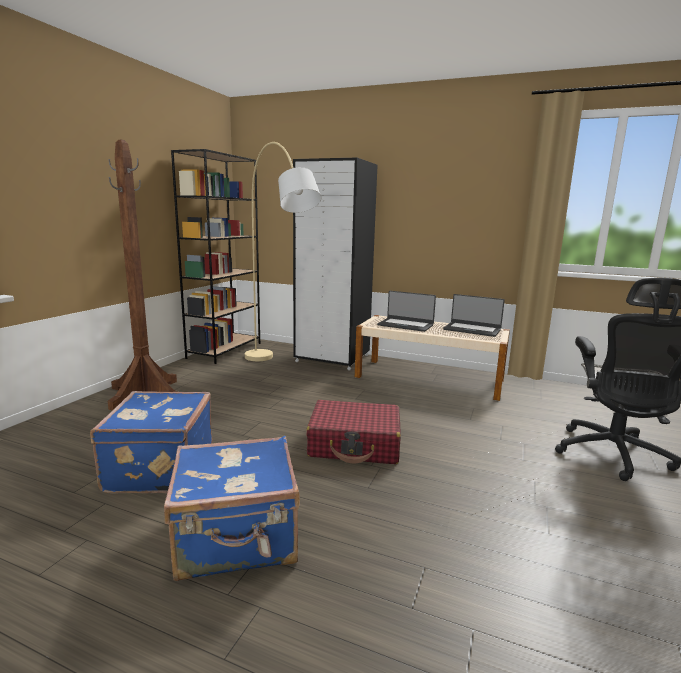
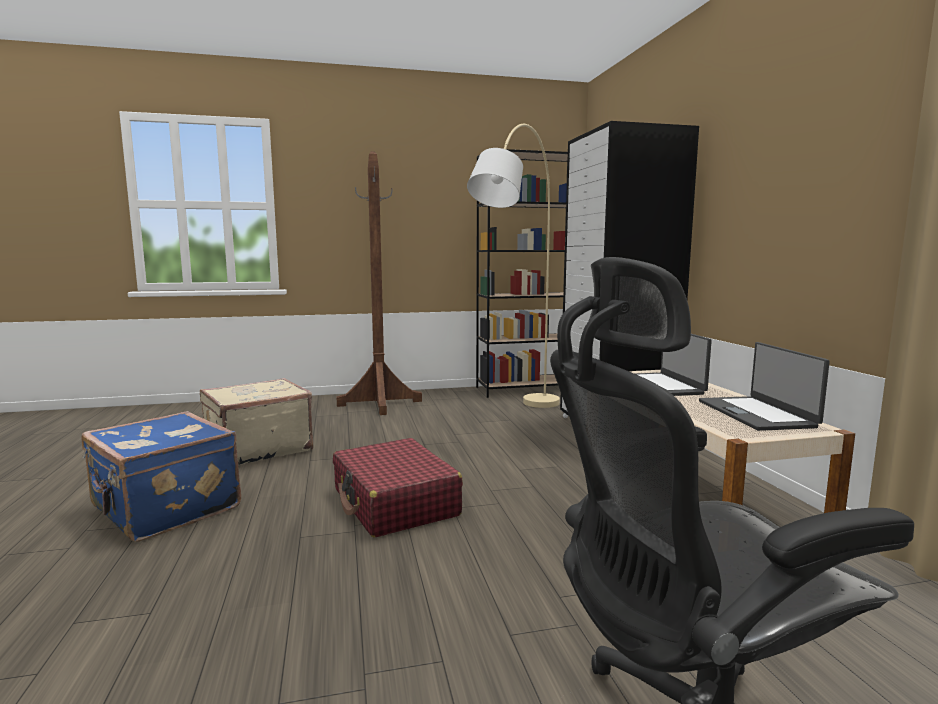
camera: 55 degrees right, 5 degrees down
blue suitcase [90,391,213,494] -> beige suitcase [200,378,313,465]

